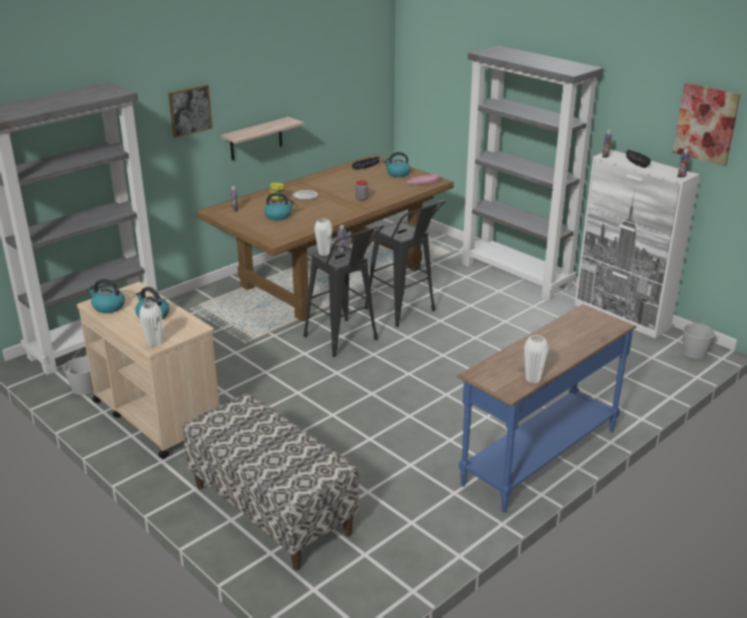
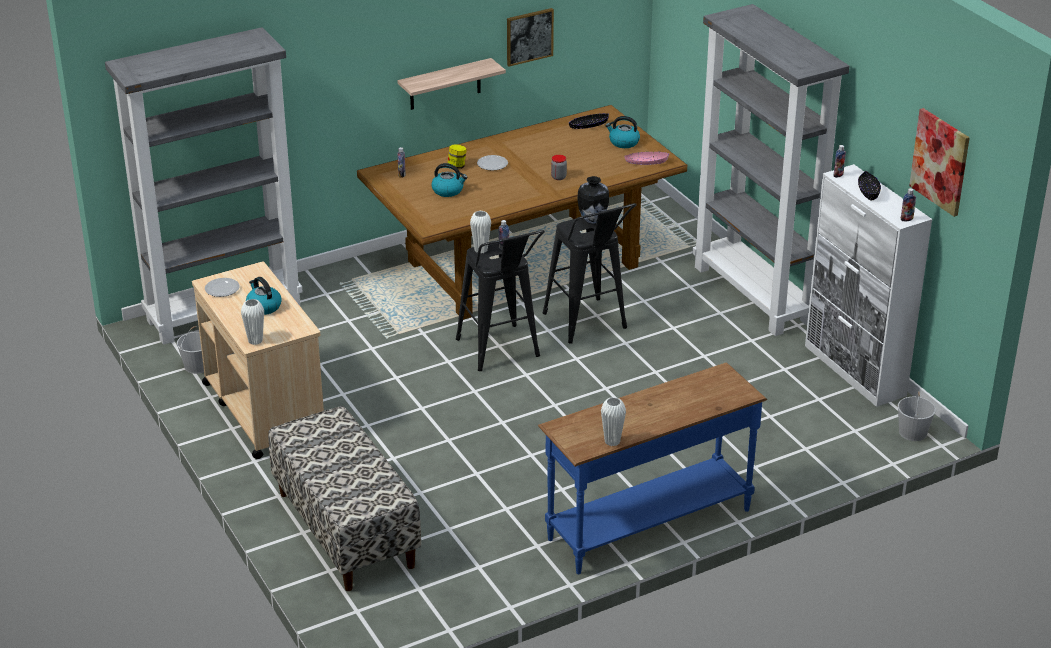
camera: 15 degrees right, 5 degrees up
kettle [87,279,125,313] -> plate [205,278,240,297]
picture [168,84,212,138] -> picture moved to [507,8,554,67]
none -> vase [577,176,609,224]

